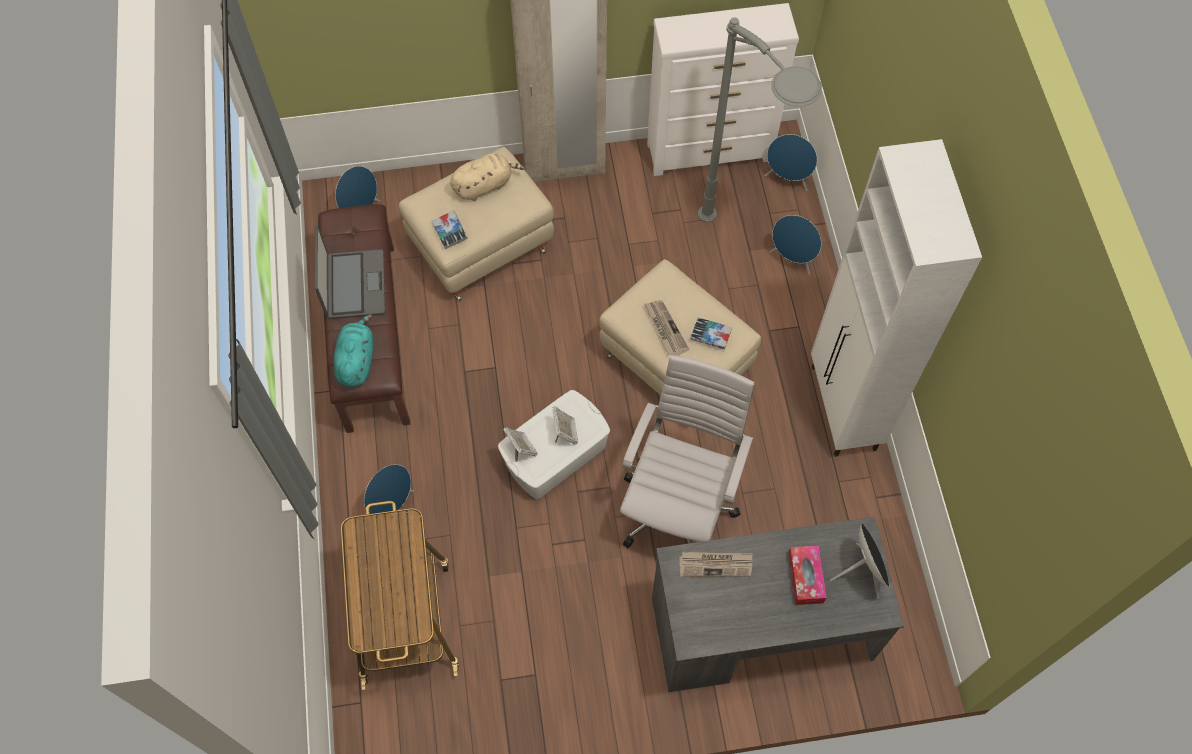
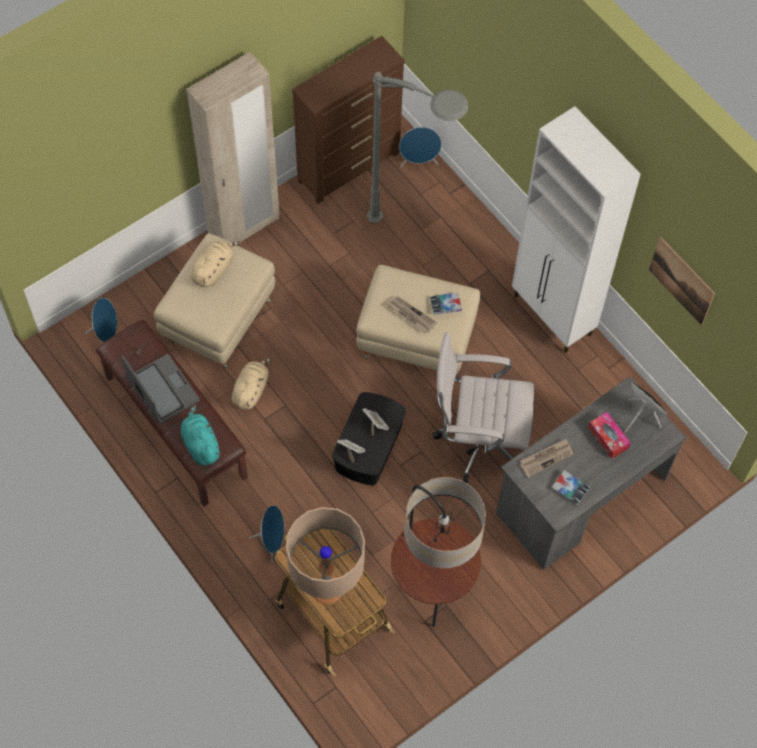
camera: 30 degrees left, 0 degrees up
book [432,210,468,249] -> book moved to [552,470,590,506]
white storage box [498,390,610,499] -> black storage box [332,392,406,486]
white office chair [620,355,755,548] -> white office chair turned 75 degrees counterclockwise [433,332,534,484]
white dresser [647,3,799,176] -> brown dresser [292,36,405,204]
blue speaker [769,215,821,275] -> none
none -> beige plush toy [232,358,273,409]
none -> beige table lamp [286,507,365,605]
none -> floor lamp [391,477,486,627]
none -> picture [649,237,715,325]

